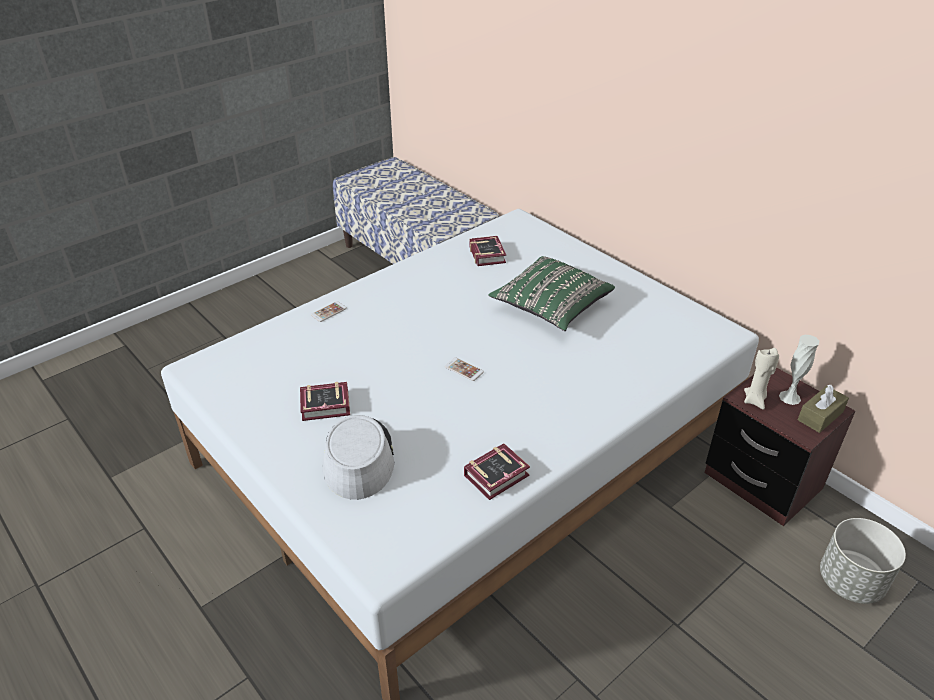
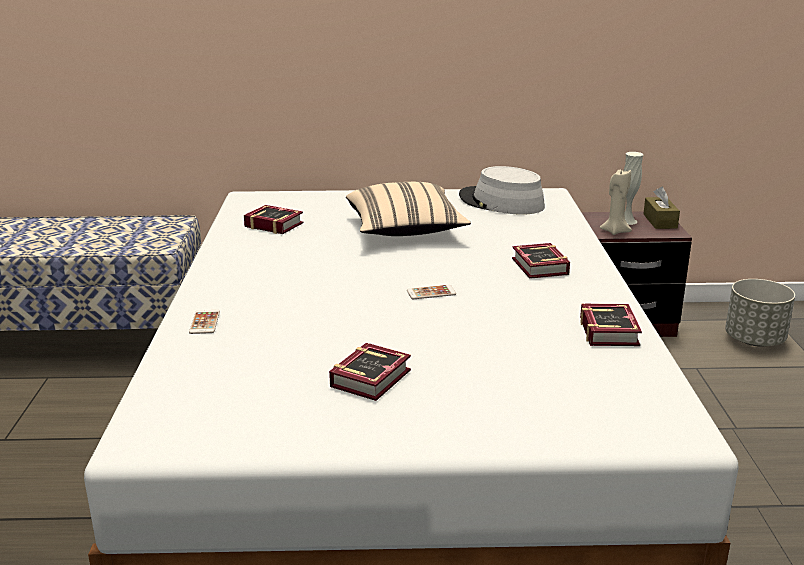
camera: 50 degrees left, 15 degrees down
grey hat [322,415,395,500] -> grey hat moved to [459,166,545,215]
green pillow [488,256,615,331] -> beige pillow [346,182,471,236]
none -> book [512,243,570,279]

